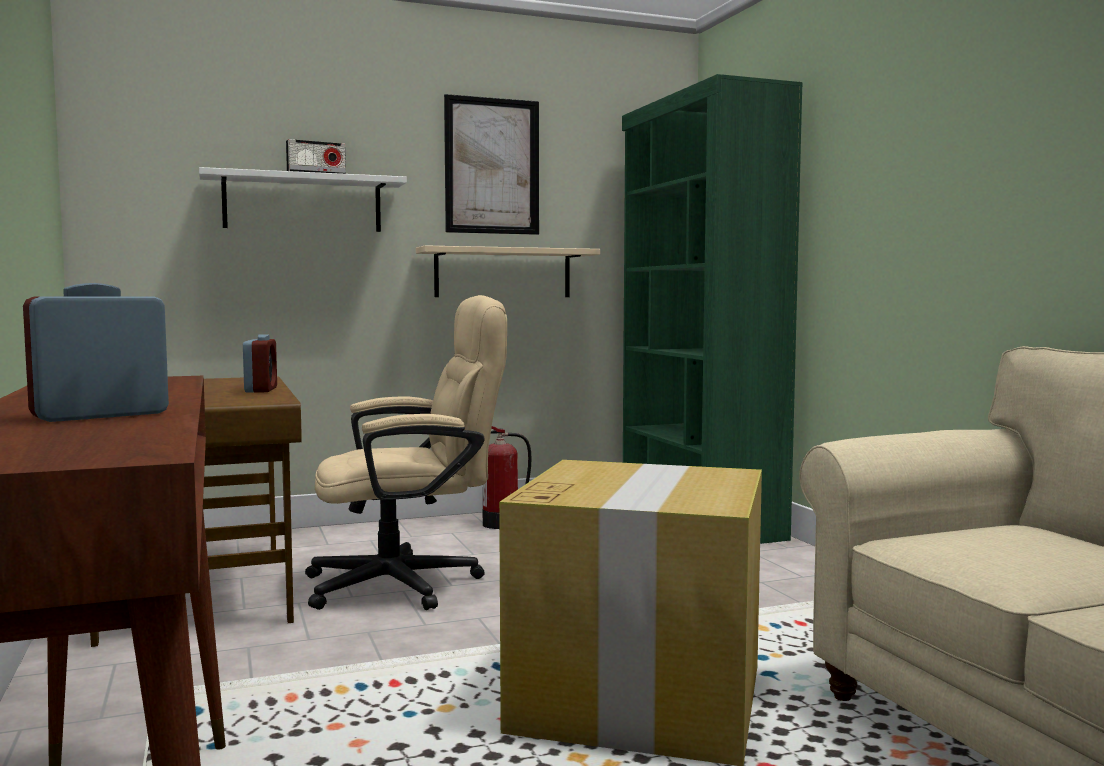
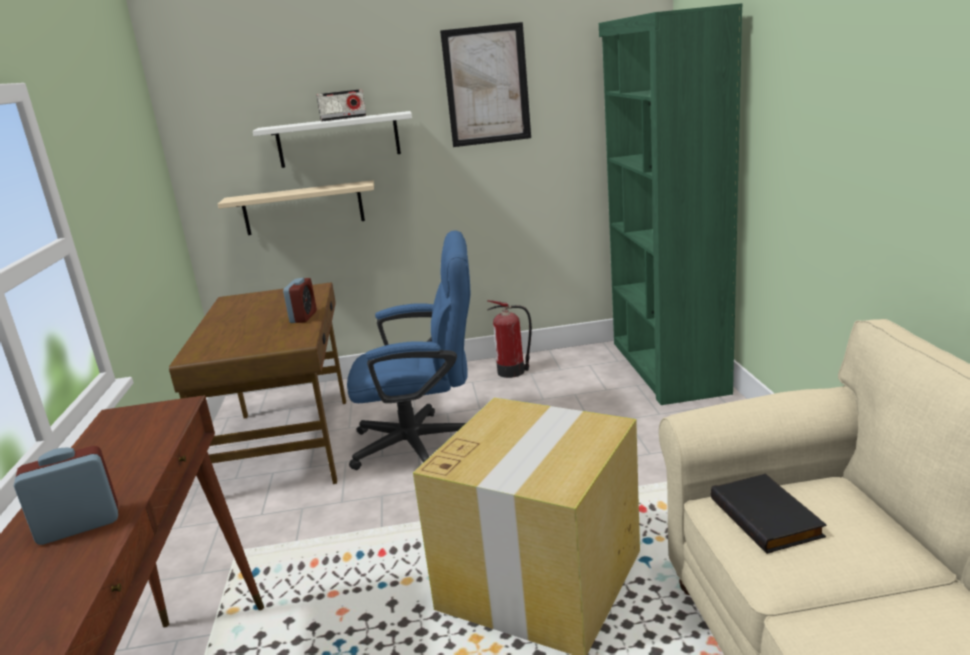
camera: 15 degrees right, 15 degrees up
beige office chair [305,295,507,610] -> blue office chair [347,230,470,470]
beige shelf [416,245,600,297] -> beige shelf moved to [218,180,374,235]
none -> black book [711,474,827,554]

